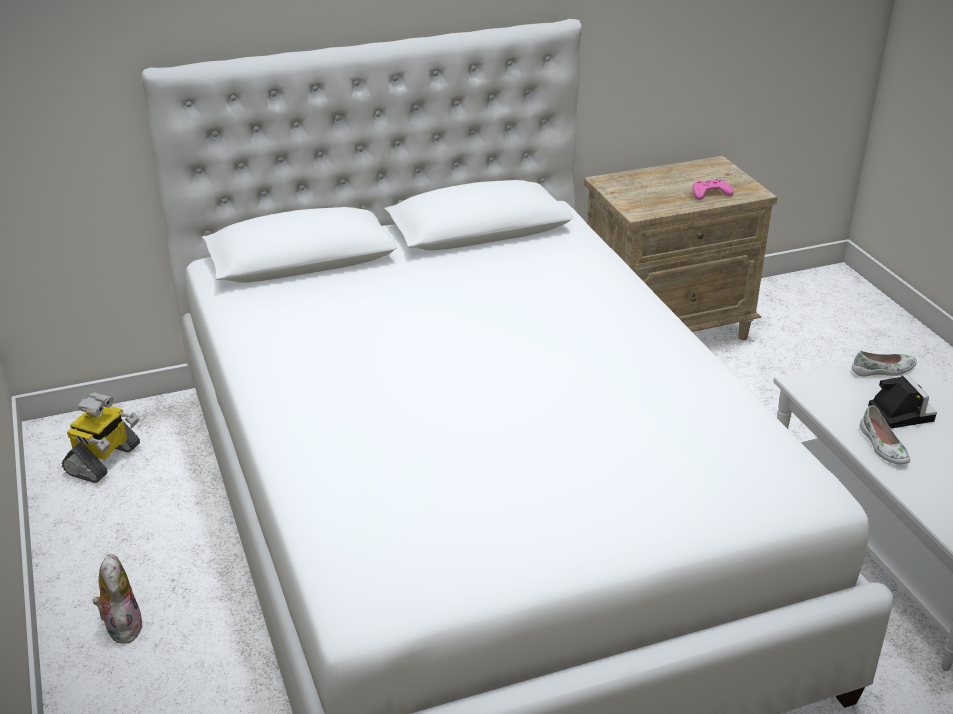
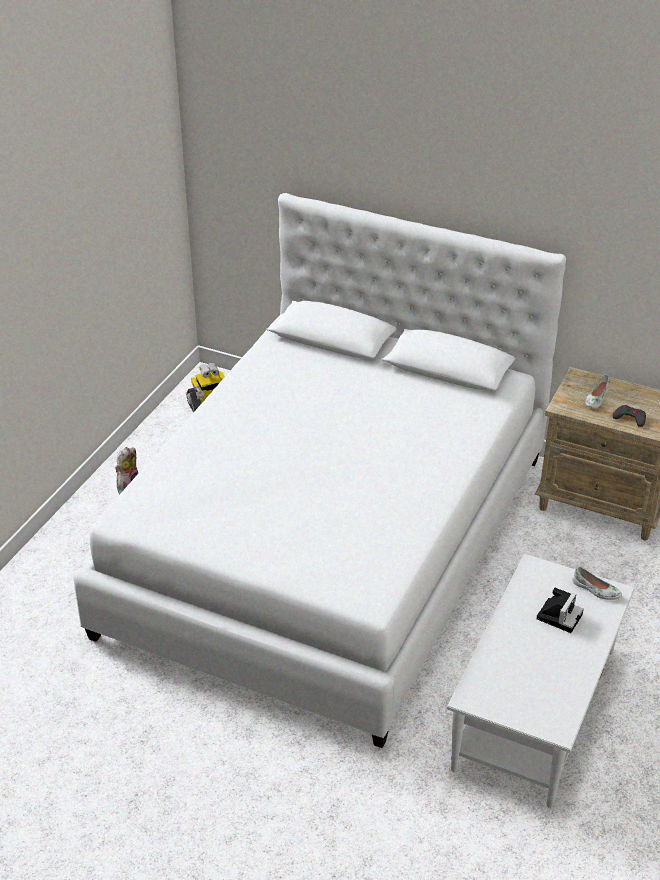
camera: 45 degrees right, 5 degrees up
pink game controller [693,179,734,200] -> grey game controller [613,405,646,427]
white shoe [860,405,910,464] -> white shoe moved to [586,374,610,409]

